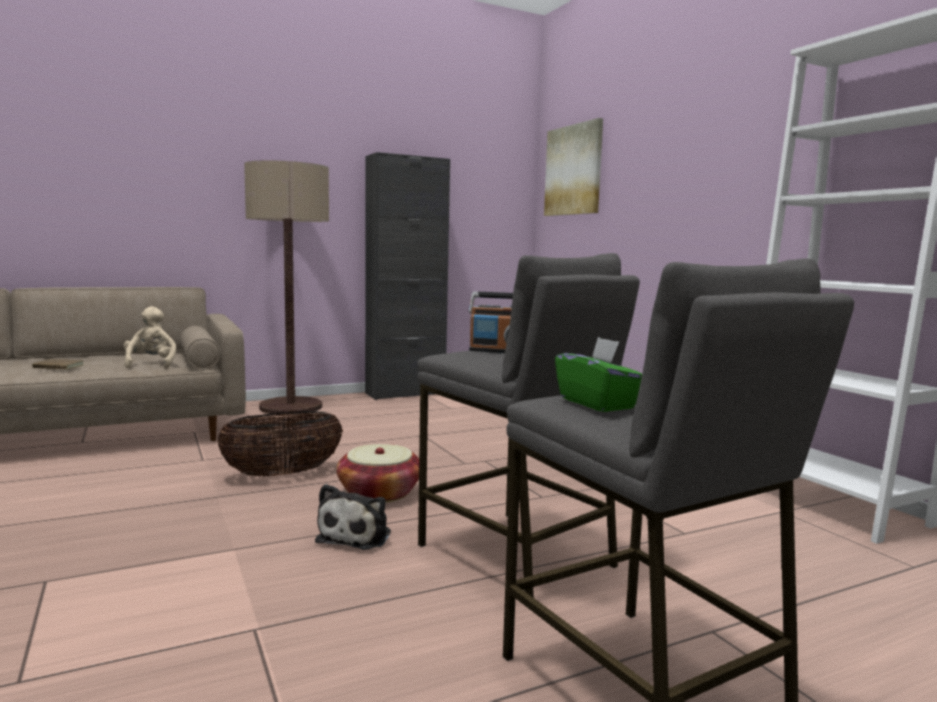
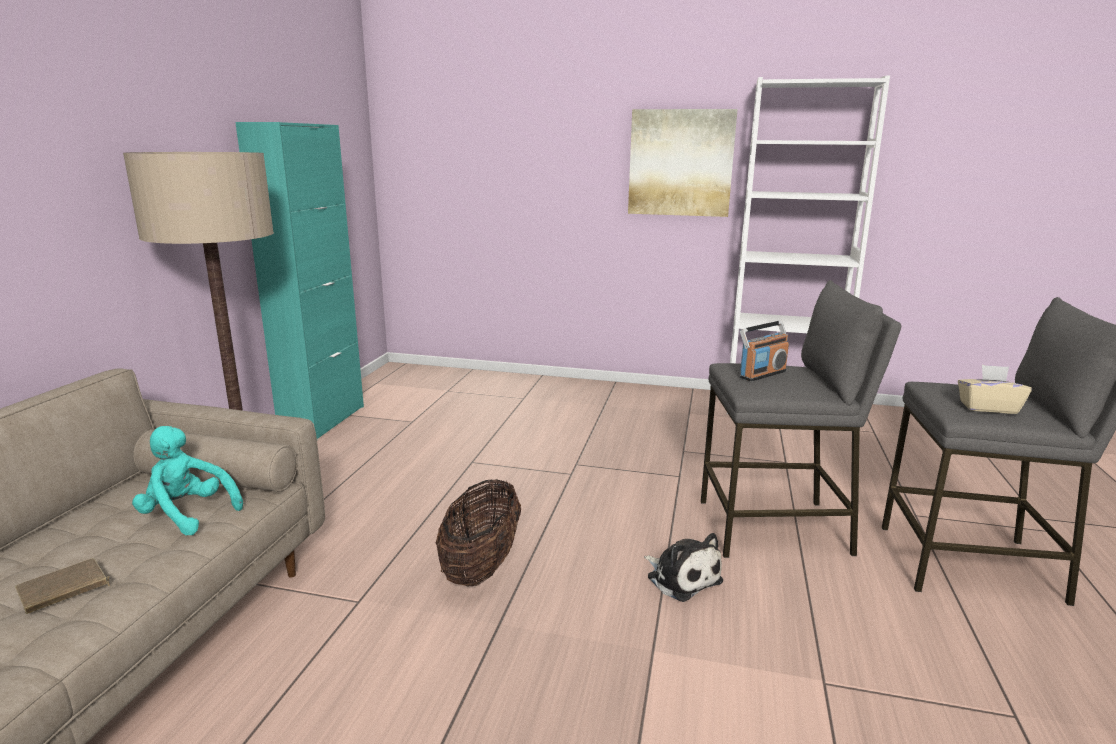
camera: 50 degrees left, 10 degrees up
beige plush toy [124,306,176,369] -> turquoise plush toy [132,426,243,535]
basket [336,444,419,503] -> none
black cabinet [365,152,450,400] -> turquoise cabinet [235,122,364,439]
picture [544,118,603,216] -> picture moved to [628,109,737,217]
green tissue box [555,337,642,412] -> beige tissue box [958,365,1032,414]

